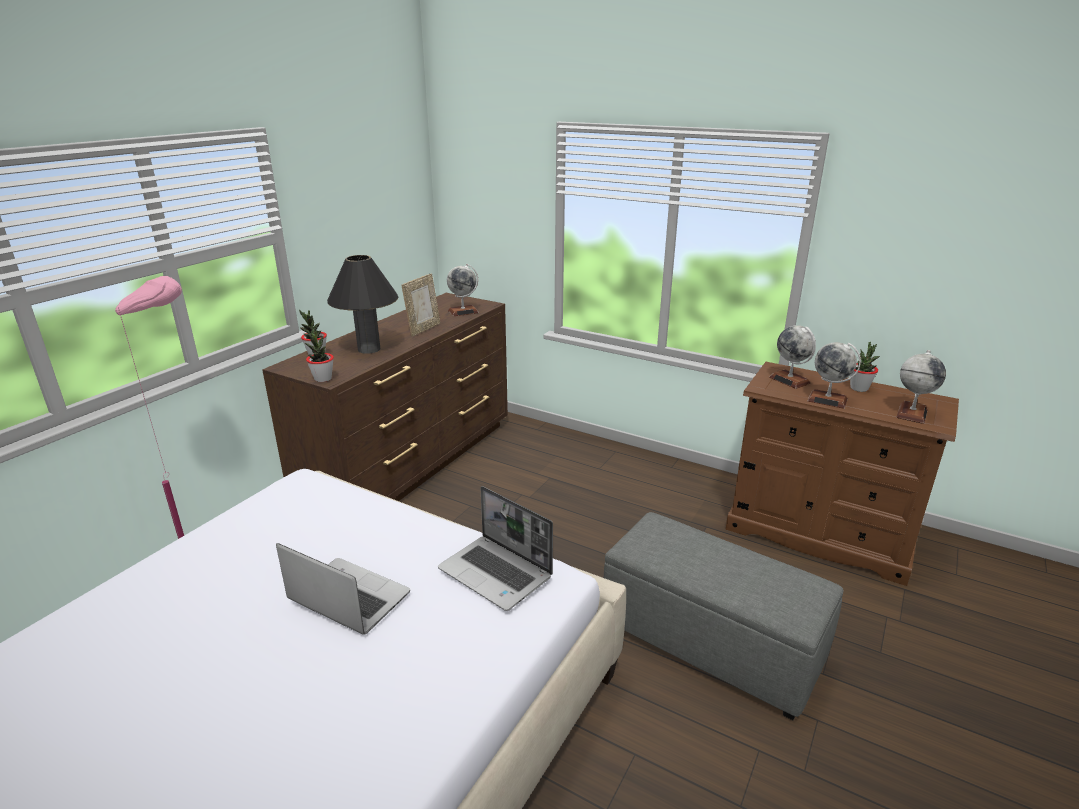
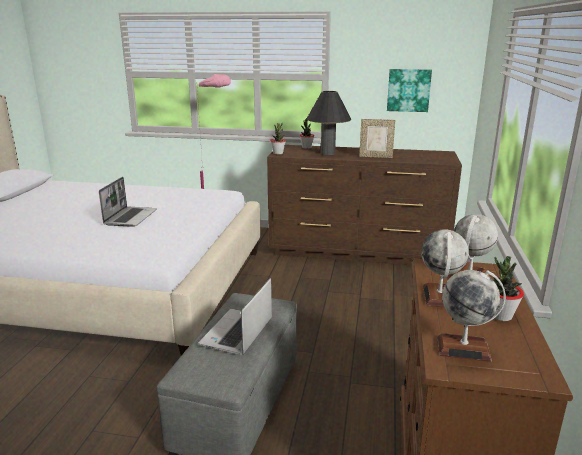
camera: 70 degrees right, 5 degrees down
laptop [438,486,553,611] -> laptop moved to [199,278,272,355]
globe [447,264,479,317] -> none
none -> picture [387,69,432,112]

